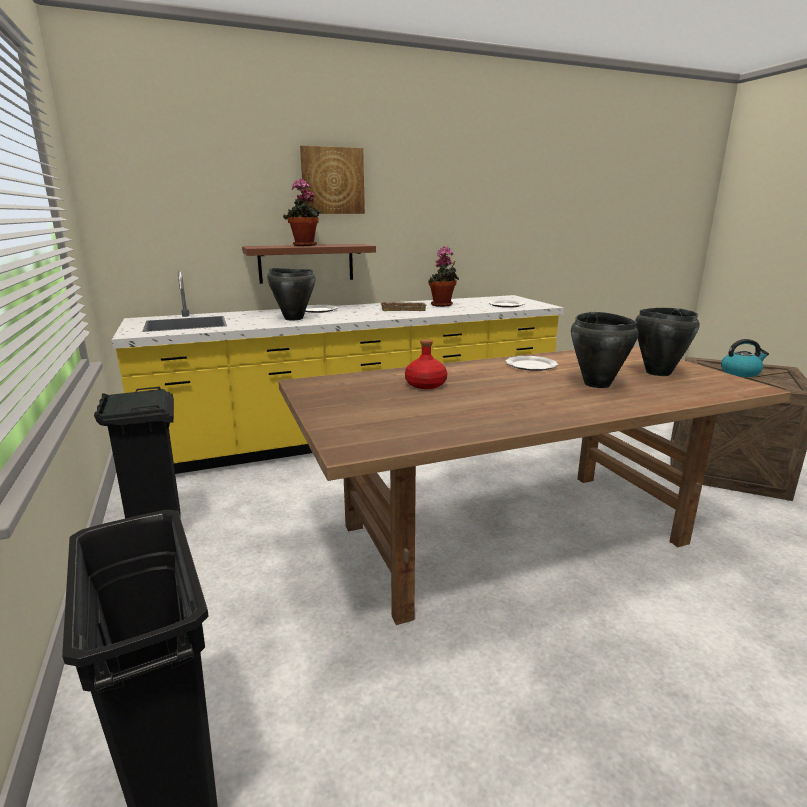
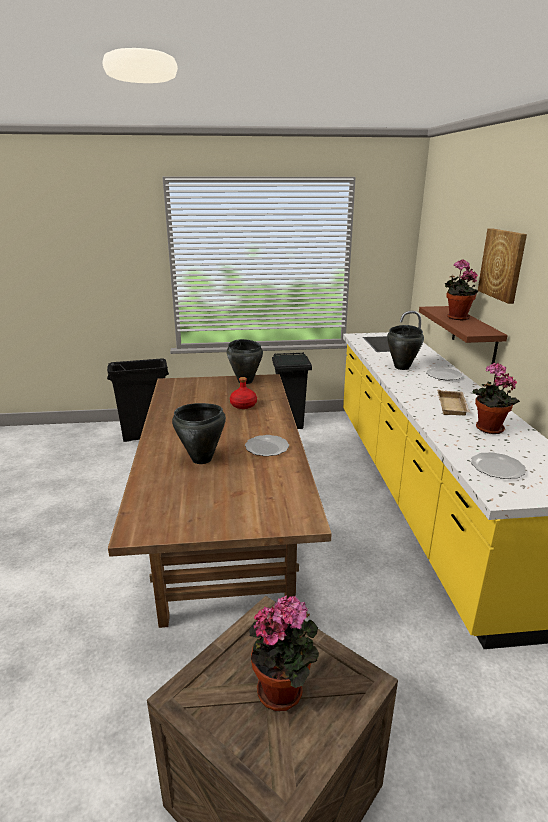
camera: 105 degrees right, 5 degrees up
black cooking pot [635,308,700,376] -> black cooking pot moved to [227,339,263,384]
kettle [721,339,769,377] -> potted plant [249,595,319,711]

